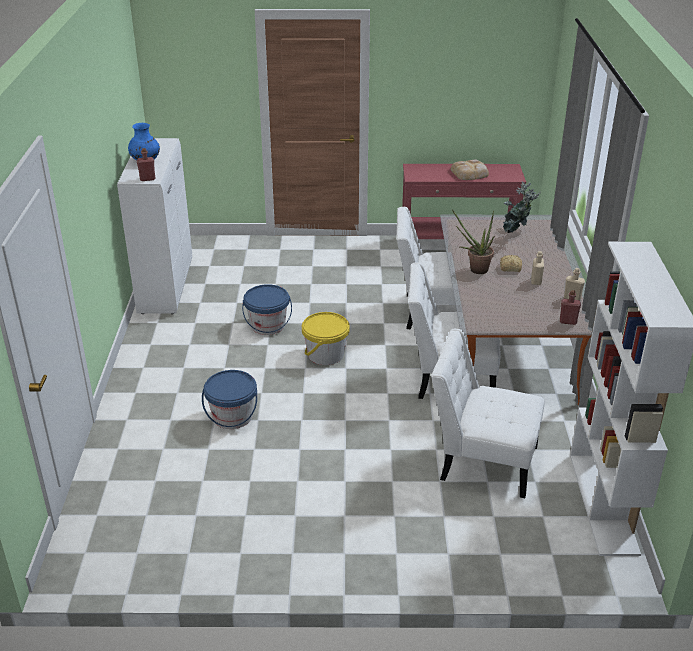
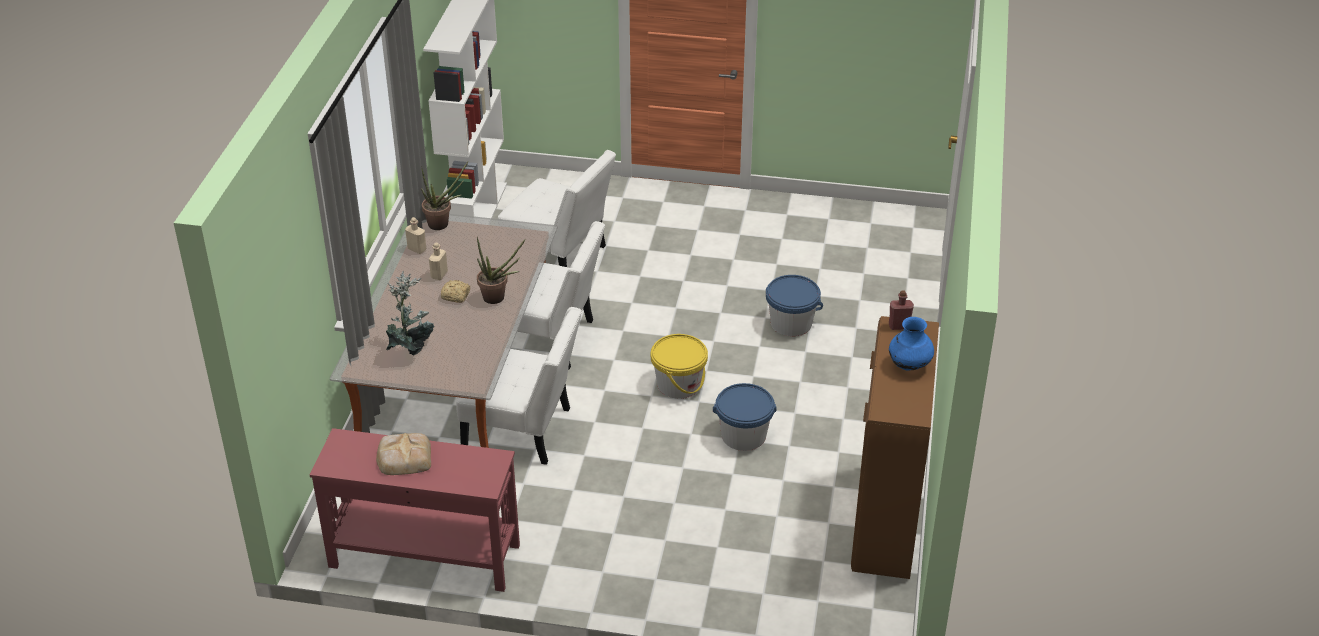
camera: 170 degrees left, 5 degrees up
white cabinet [117,138,192,314] -> brown cabinet [851,316,939,579]
red bottle [560,290,581,325] -> potted plant [421,162,468,230]

